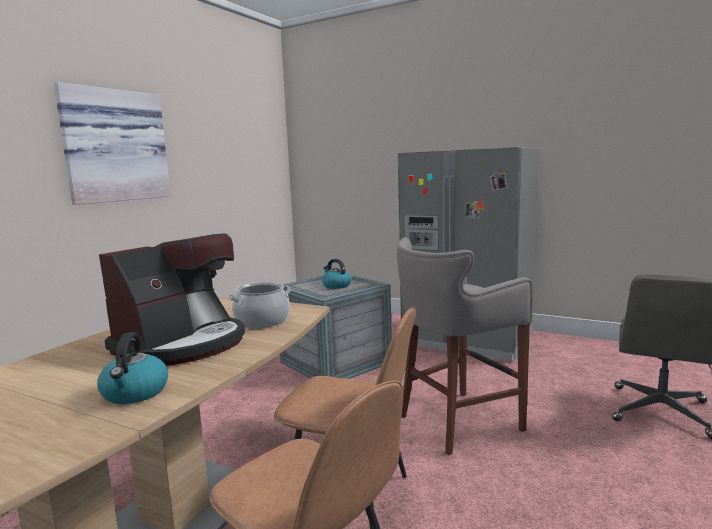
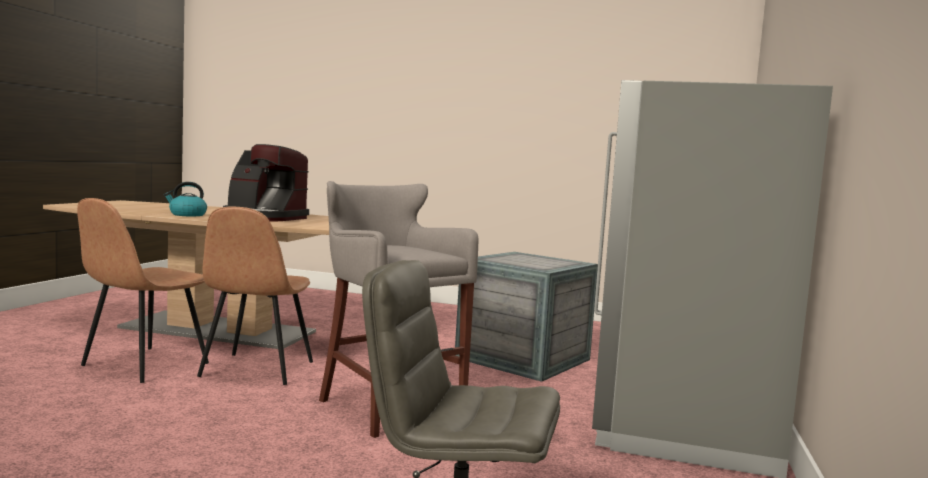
camera: 75 degrees right, 5 degrees down
picture [54,82,171,205] -> none
cooking pot [228,282,291,328] -> none
kettle [322,259,351,289] -> none

